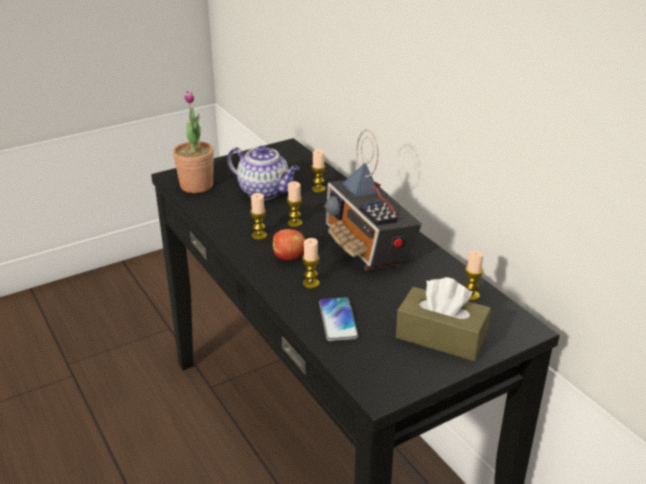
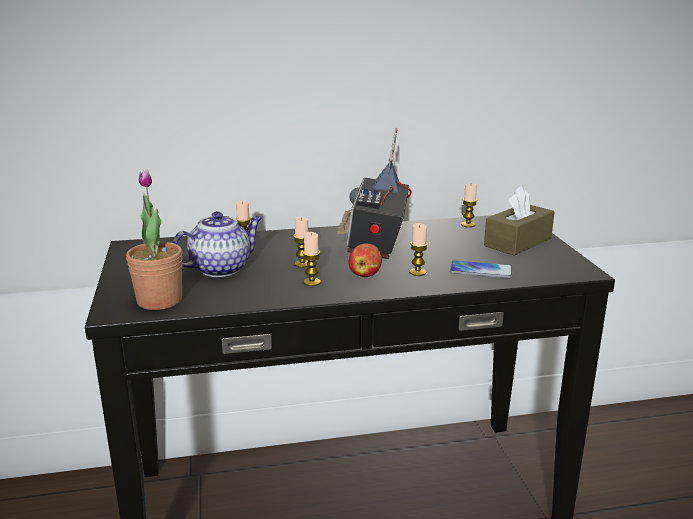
camera: 70 degrees left, 10 degrees down
radio [324,129,422,271] -> radio turned 105 degrees clockwise [337,128,412,259]

